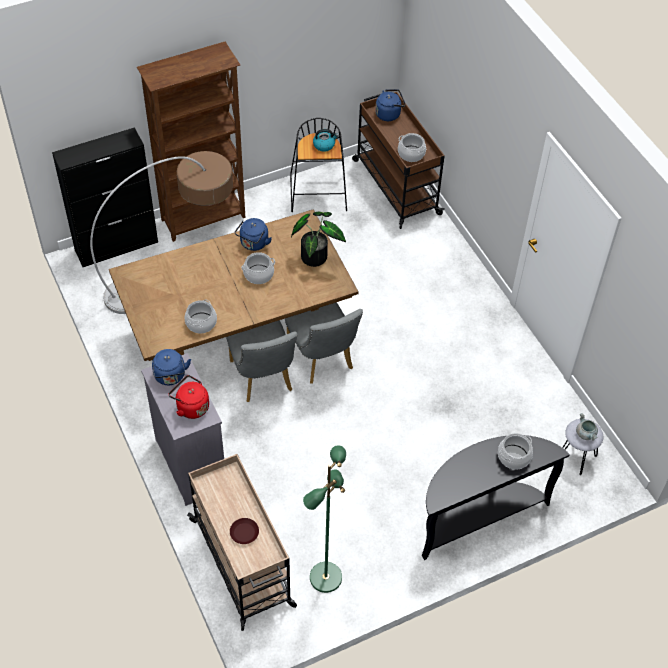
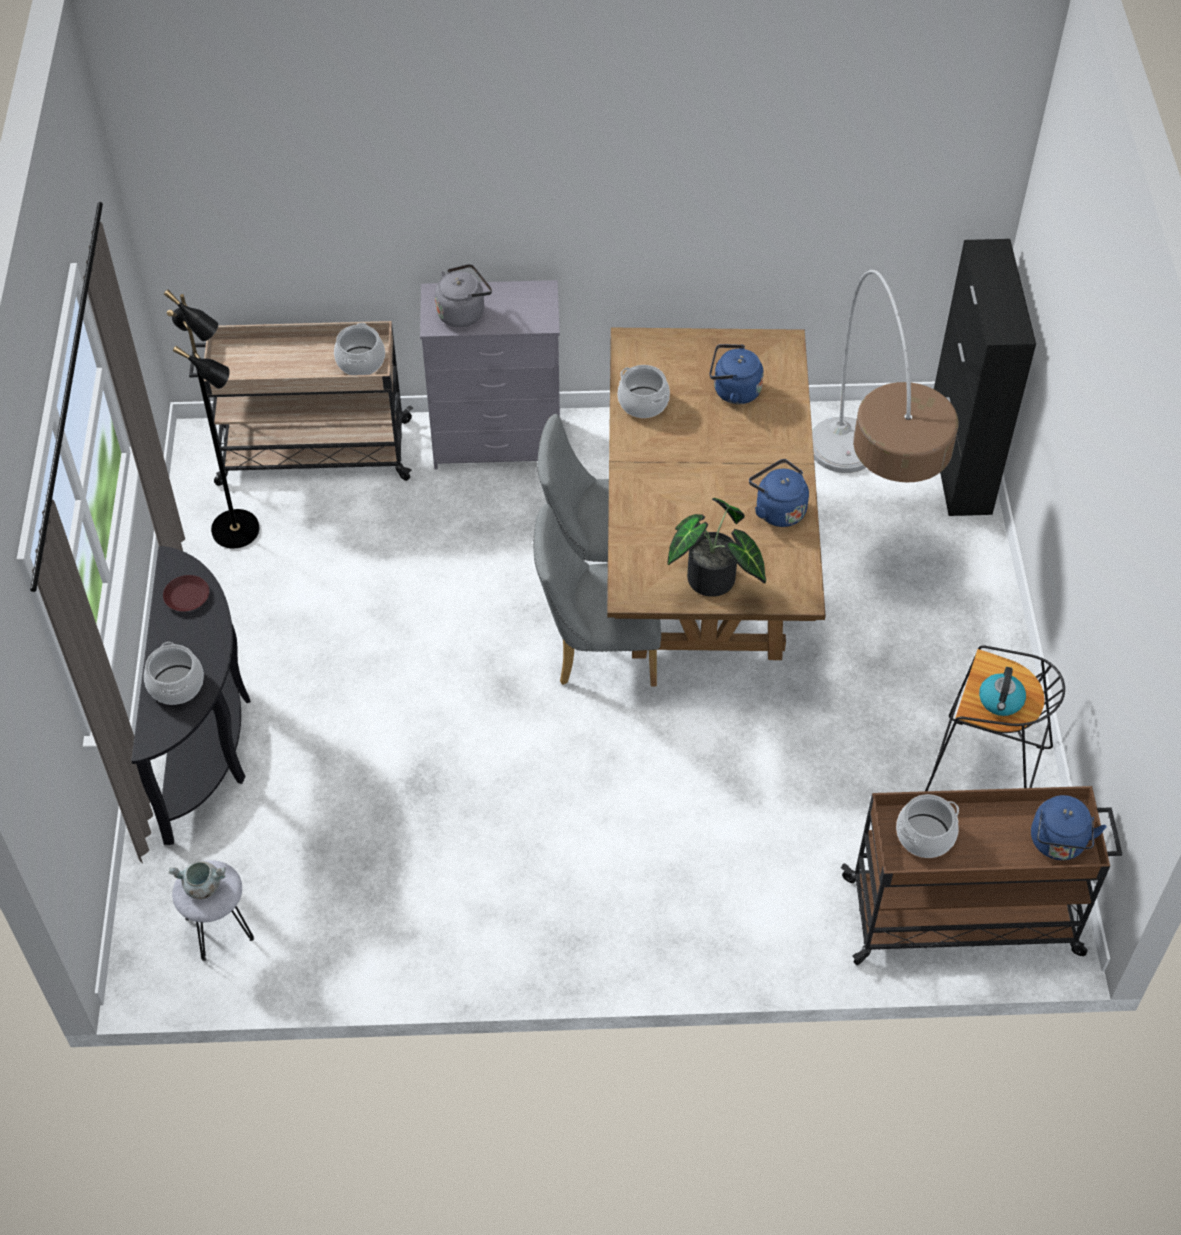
camera: 115 degrees right, 0 degrees up
brown bookcase [137,42,245,242] -> none
blue kettle [152,349,191,385] -> blue kettle moved to [710,344,764,404]
red kettle [168,375,209,419] -> grey kettle [435,264,492,327]
brown plate [230,518,259,544] -> brown plate moved to [163,575,209,612]
cooking pot [241,252,275,284] -> cooking pot moved to [334,323,385,375]
green floor lamp [303,445,346,593] -> black floor lamp [164,290,259,548]

